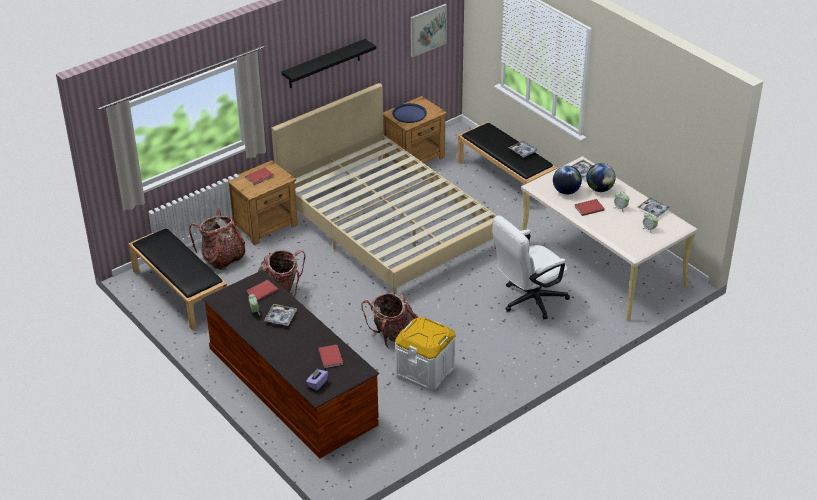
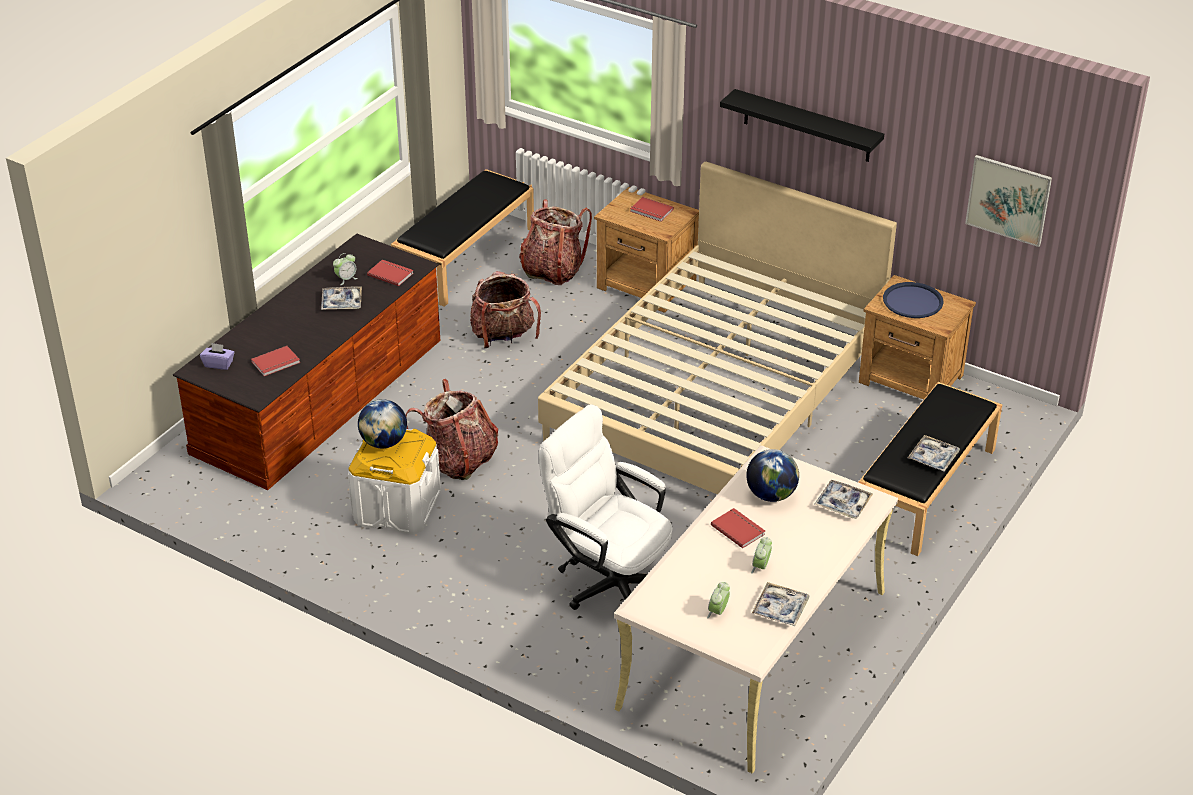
camera: 70 degrees right, 0 degrees up
globe [586,163,615,192] -> globe moved to [358,399,407,448]

